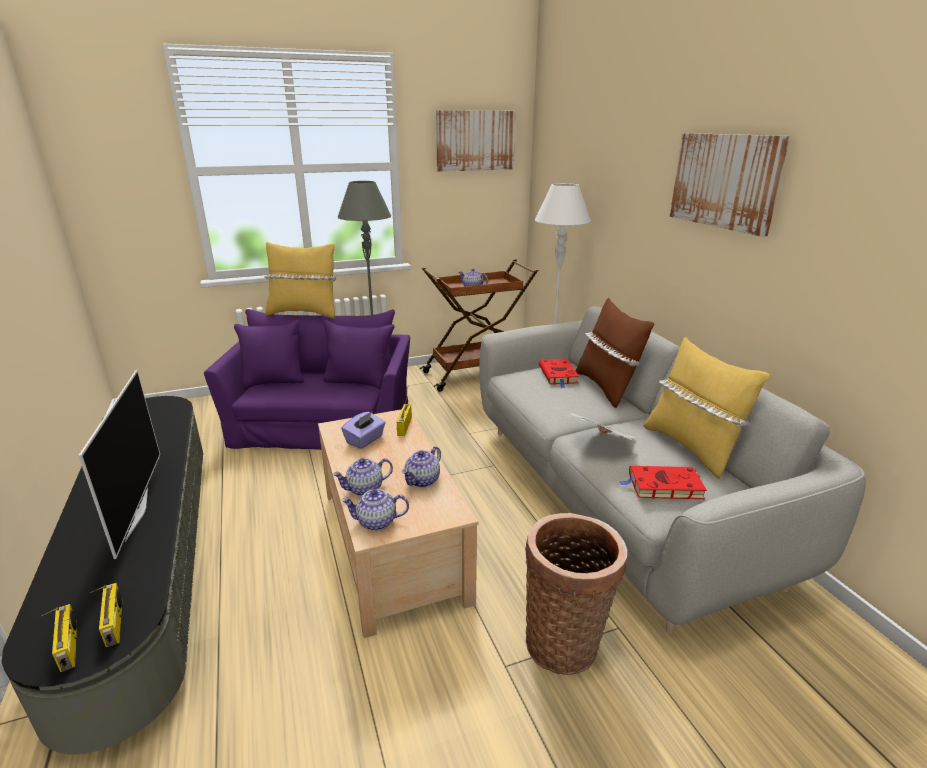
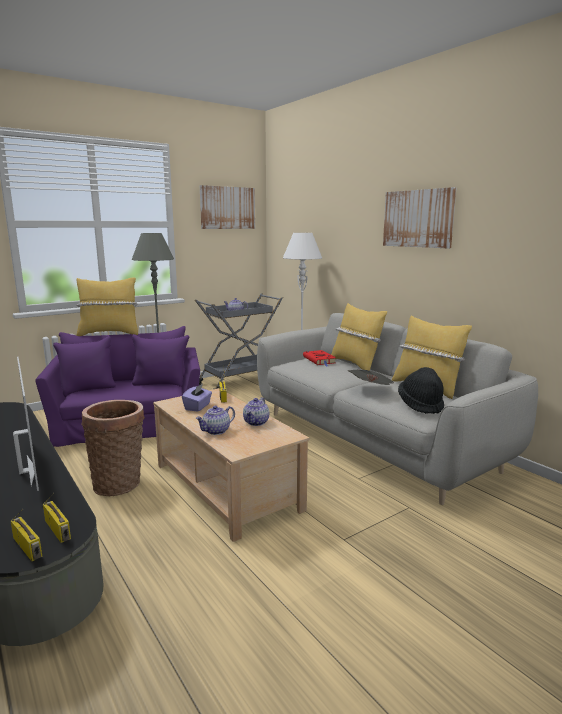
camera: 15 degrees left, 10 degrees down
teapot [341,489,409,531] -> none
brown cart [420,259,538,392] -> grey cart [195,293,283,389]
basket [525,513,627,675] -> basket moved to [82,400,145,496]
brown pillow [576,298,655,408] -> yellow pillow [331,303,387,371]
red book [620,466,707,499] -> black hat [398,367,444,414]

